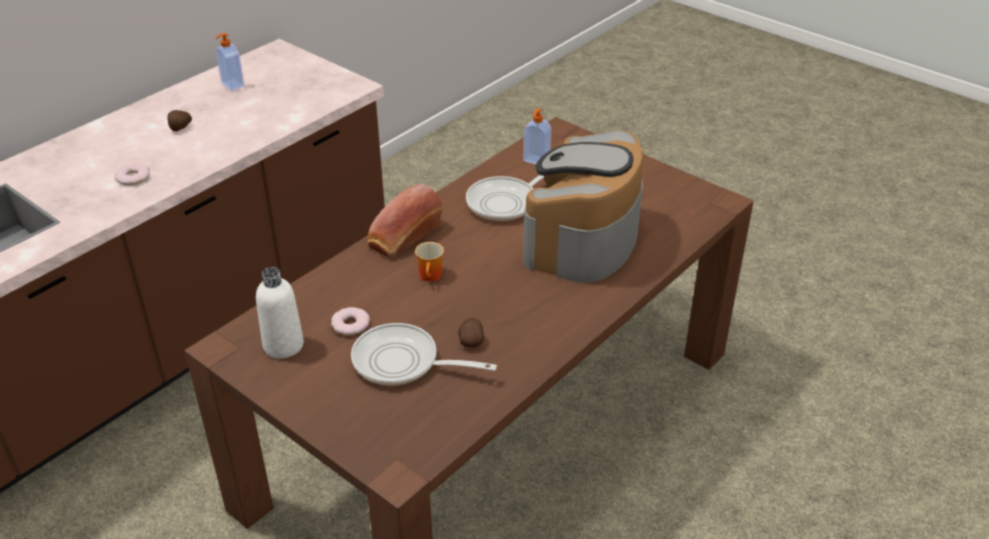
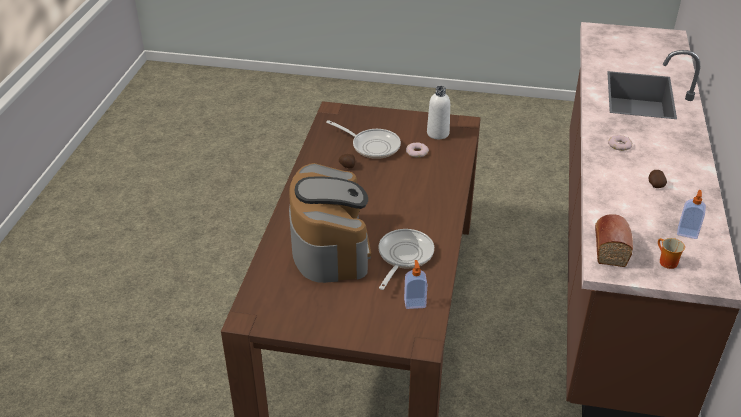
camera: 150 degrees right, 0 degrees up
frying pan [351,323,497,385] -> frying pan turned 45 degrees clockwise [326,120,401,159]
bread [367,184,442,258] -> bread moved to [595,214,633,267]
mug [415,242,444,281] -> mug moved to [658,238,685,269]

